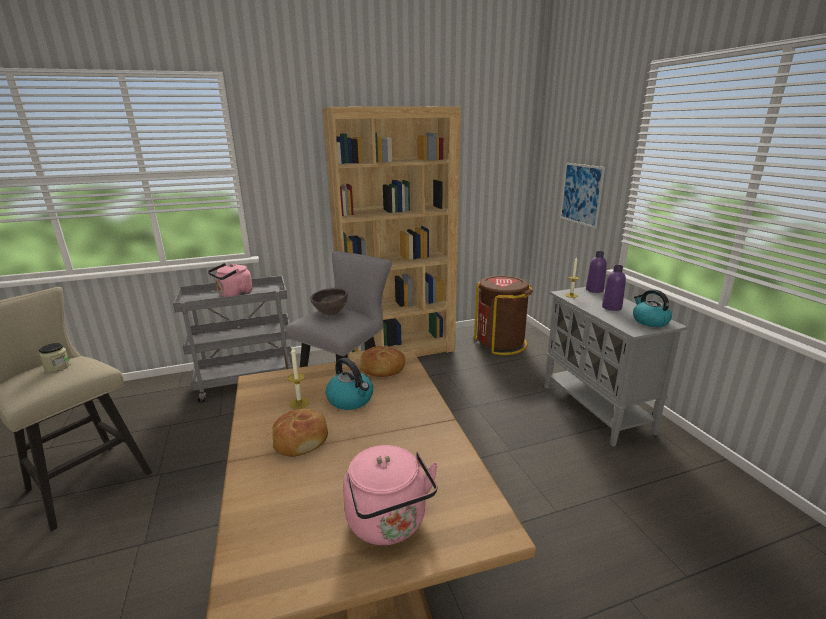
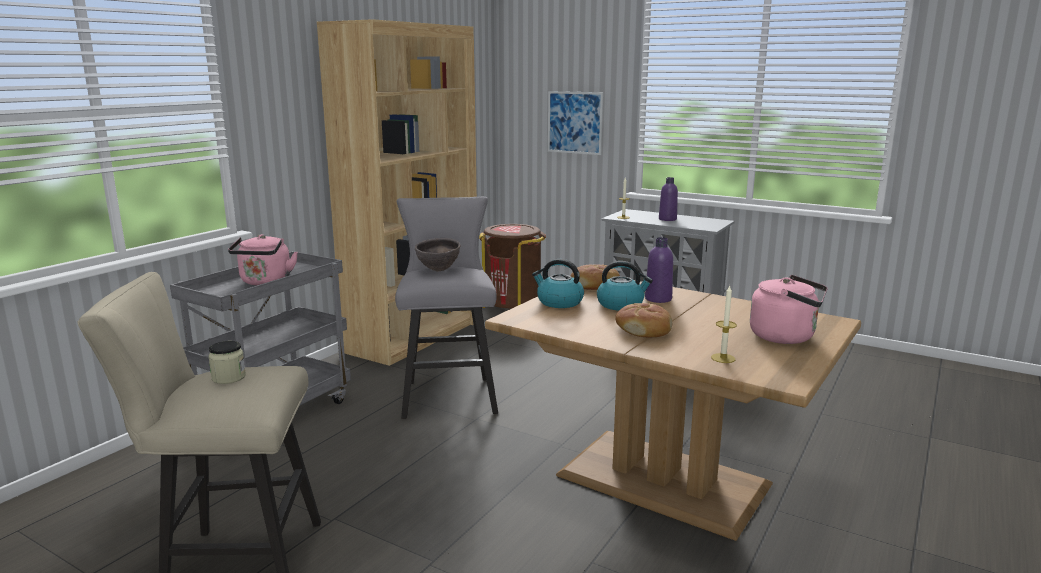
camera: 40 degrees left, 5 degrees down
candle [288,346,310,409] -> candle moved to [711,286,737,363]
purple bottle [586,251,607,293] -> purple bottle moved to [645,237,673,303]
kettle [633,289,672,327] -> kettle moved to [532,259,584,308]

